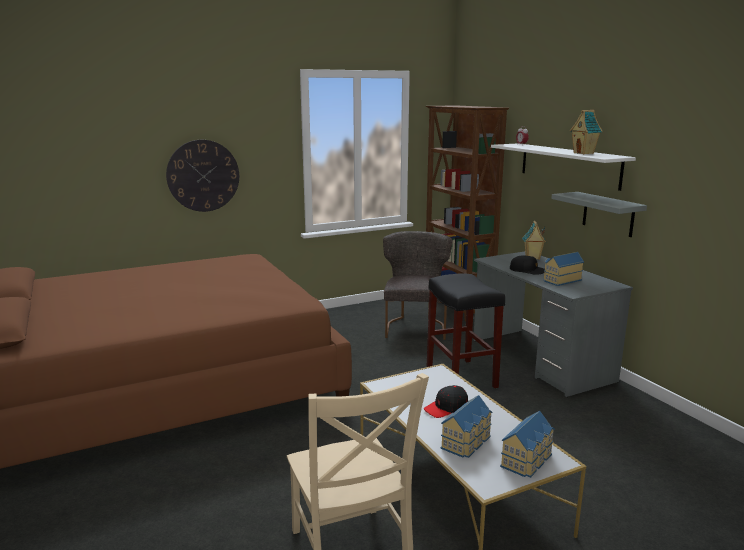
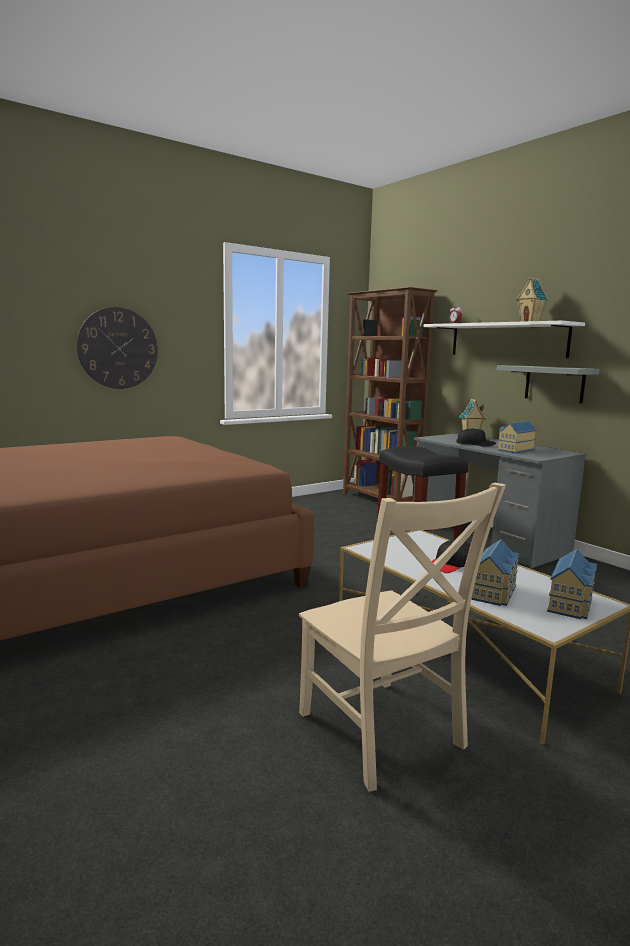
camera: 10 degrees left, 5 degrees down
grey chair [383,231,453,340] -> none

